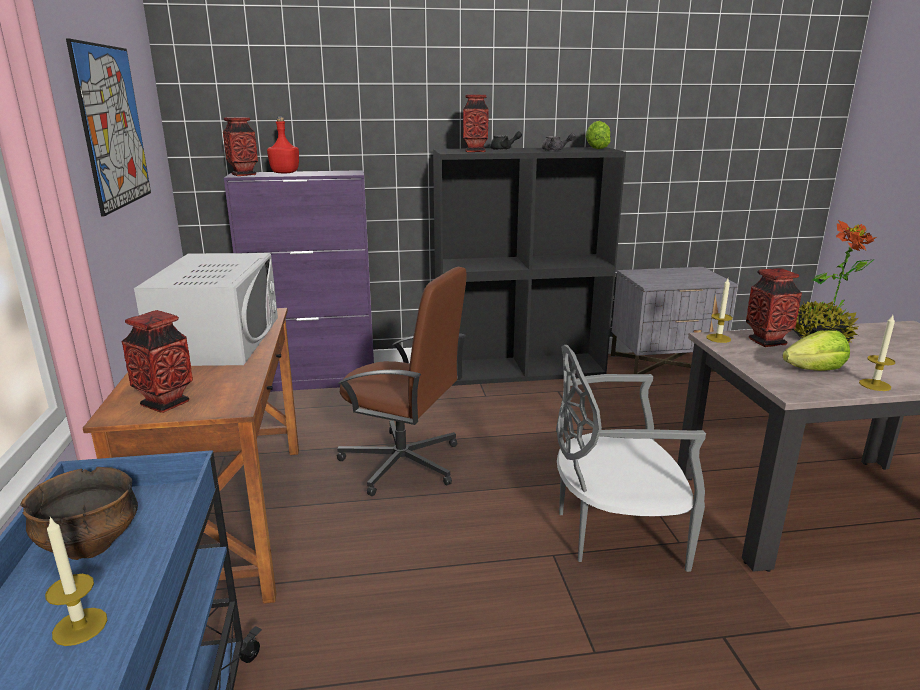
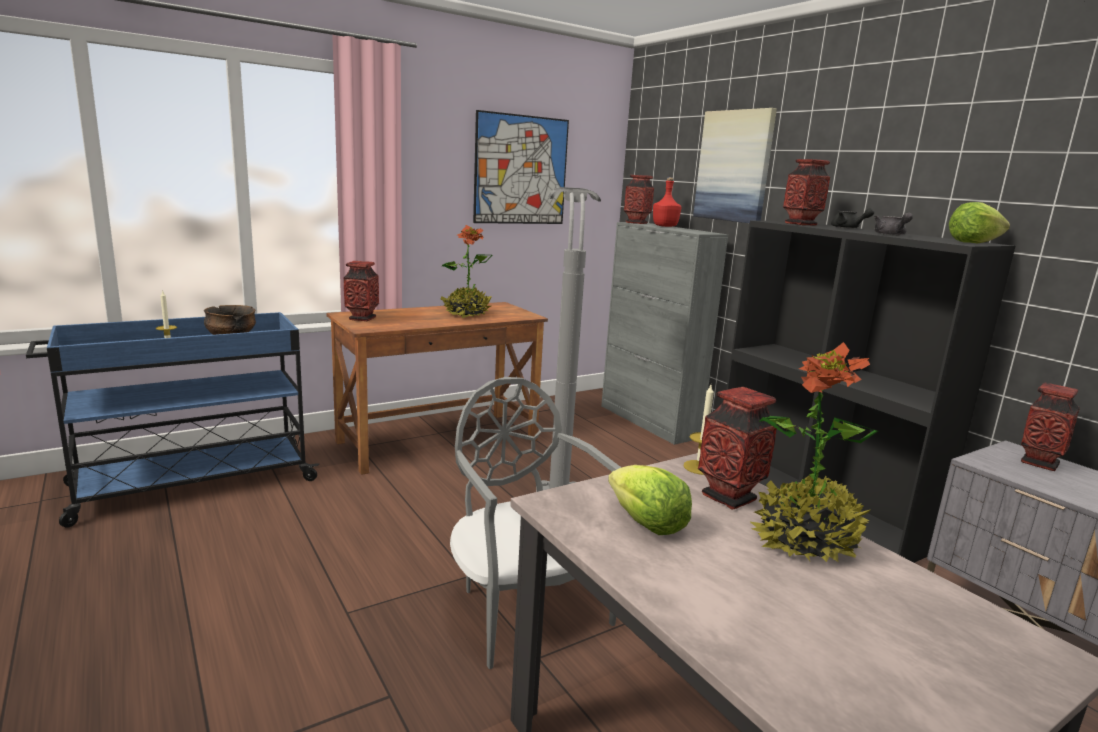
camera: 65 degrees right, 5 degrees down
white microwave [134,253,278,366] -> potted plant [440,225,492,318]
purple cabinet [224,170,374,392] -> grey cabinet [601,222,728,445]
brown office chair [337,267,467,496] -> grey floor lamp [536,187,601,492]
candle [859,315,895,391] -> none
none -> picture [693,108,777,223]
none -> vase [1021,383,1080,471]

